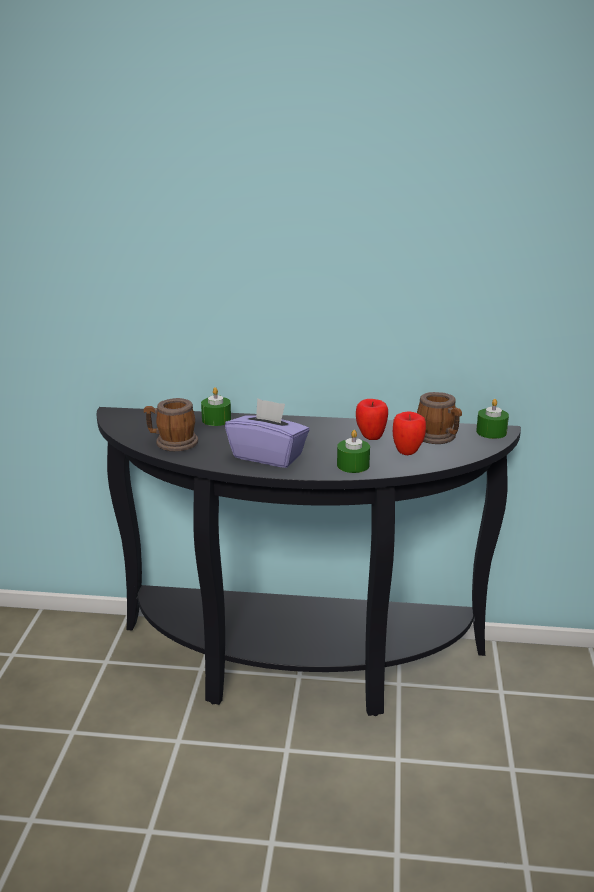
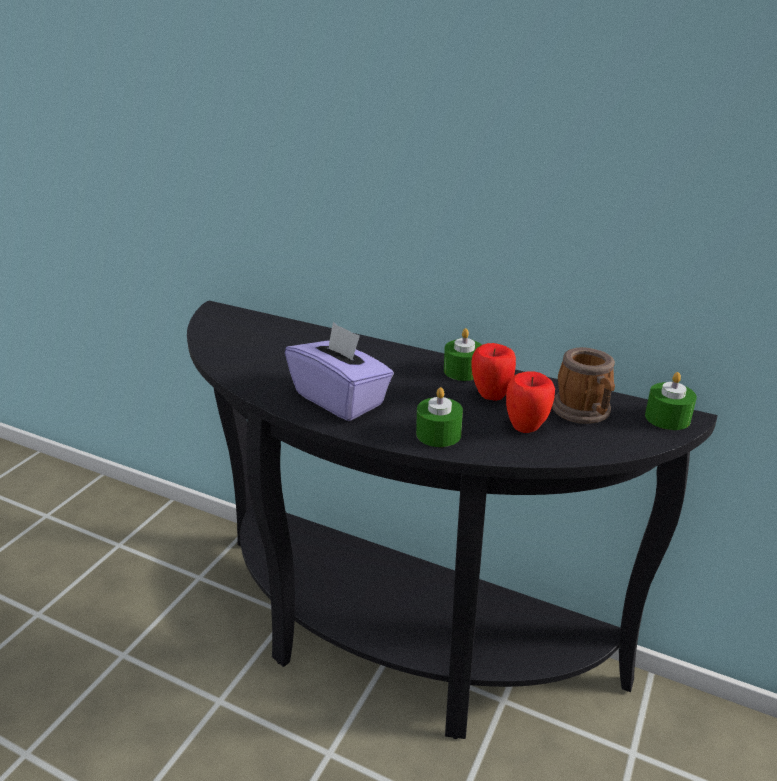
camera: 20 degrees right, 5 degrees up
mug [144,398,198,451] -> none
green candle [201,387,231,426] -> green candle moved to [444,328,482,381]

